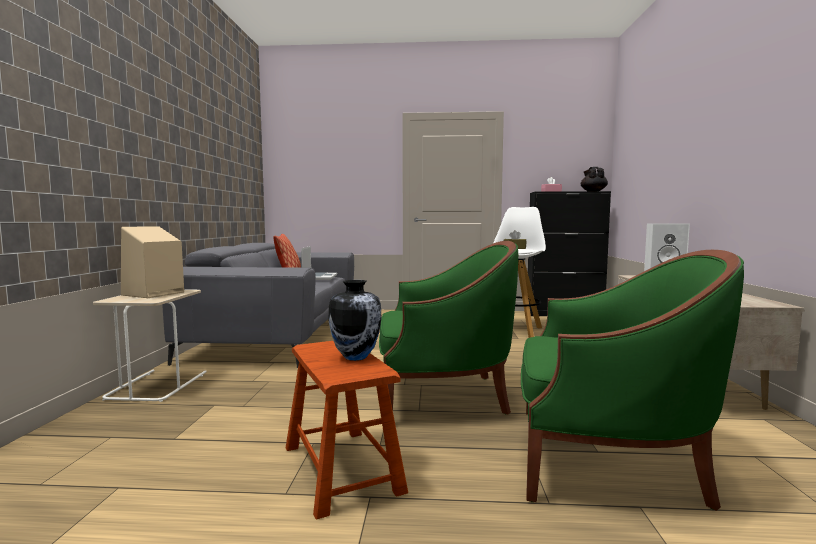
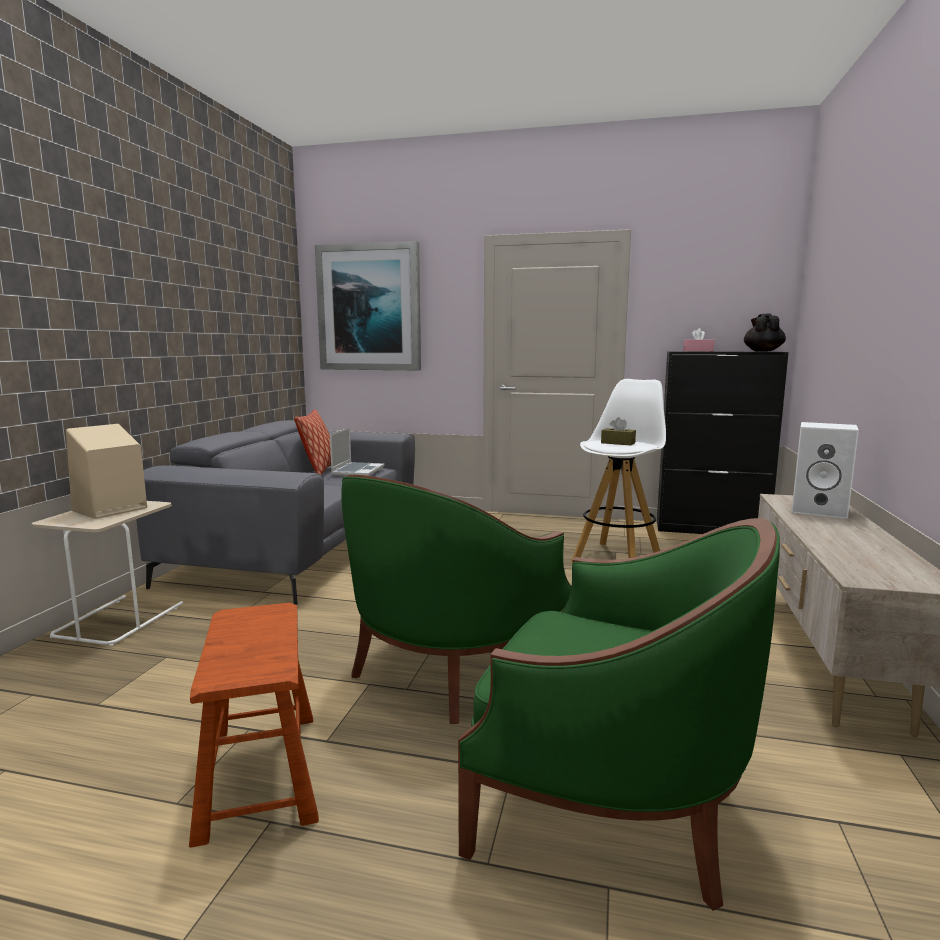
camera: 10 degrees right, 5 degrees up
vase [329,280,382,361] -> none
green armchair [379,241,518,415] -> green armchair turned 120 degrees clockwise [341,475,572,724]
none -> picture [315,241,421,370]

